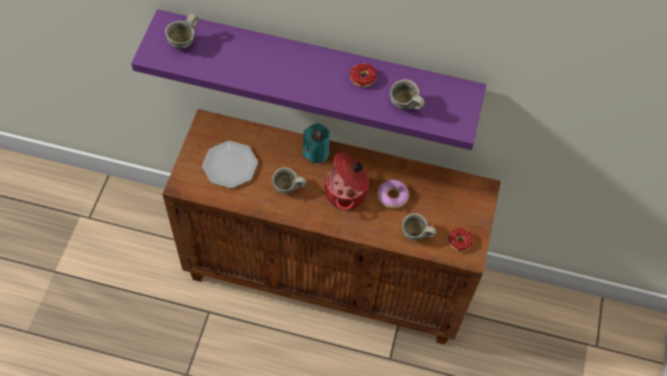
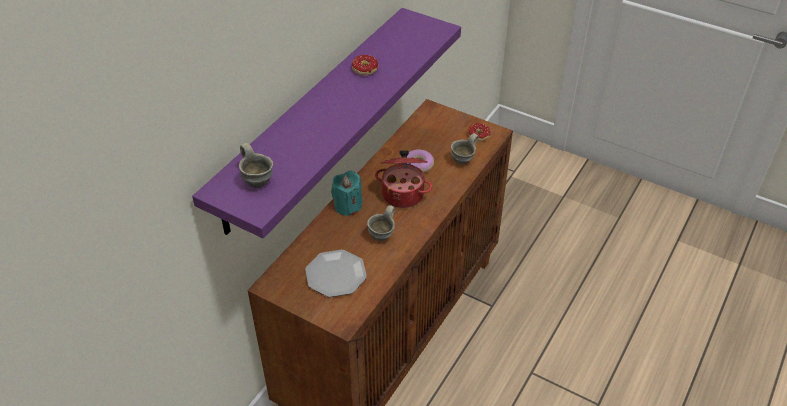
camera: 70 degrees left, 15 degrees down
grey mug [390,79,425,110] -> none

